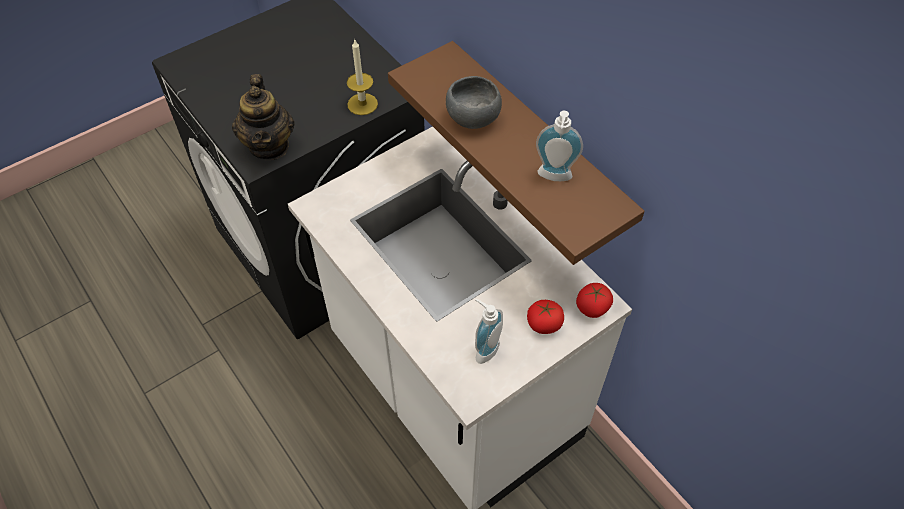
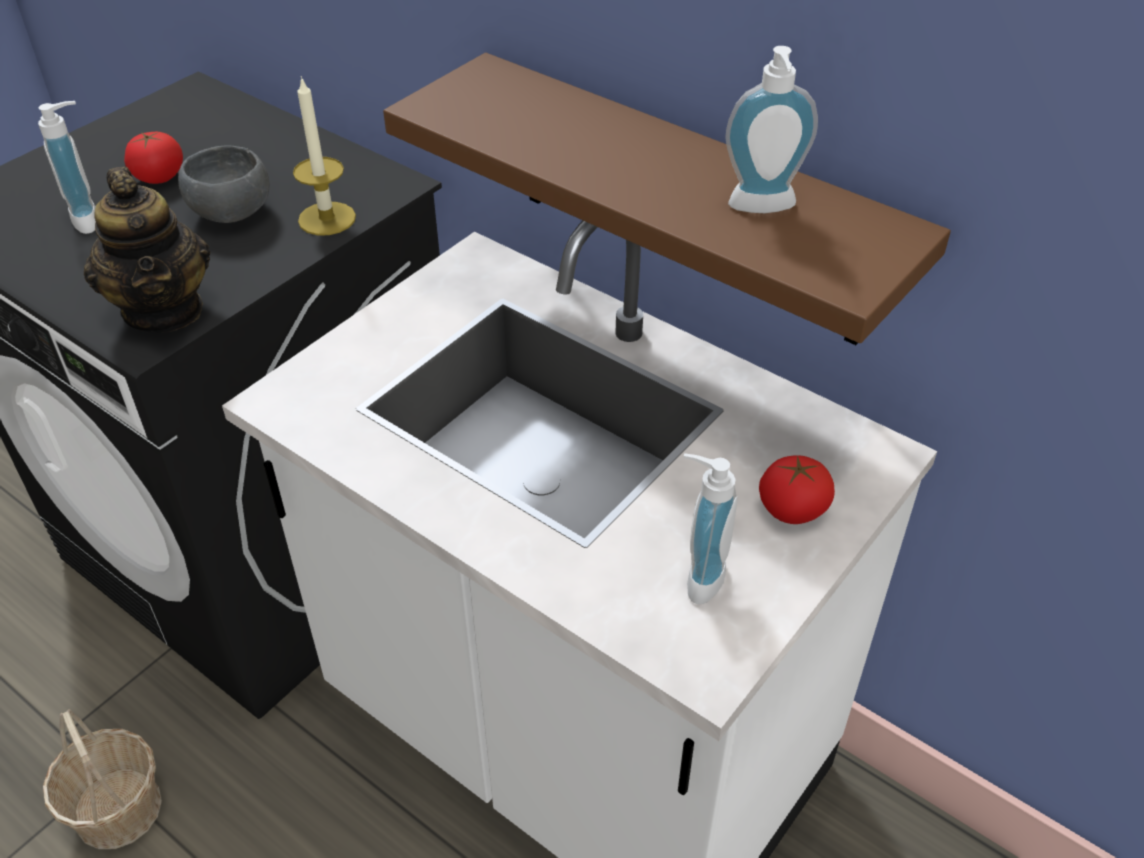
camera: 15 degrees left, 10 degrees down
grey bowl [446,76,502,129] -> grey bowl moved to [178,145,269,223]
tomato [576,283,613,318] -> tomato moved to [124,132,183,184]
none -> soap dispenser [38,101,96,234]
none -> basket [43,709,162,849]

